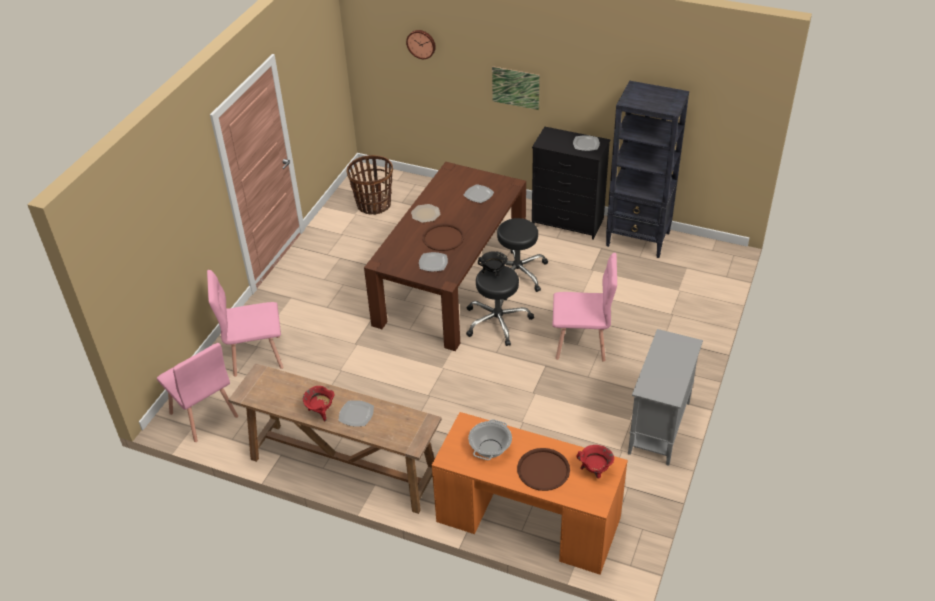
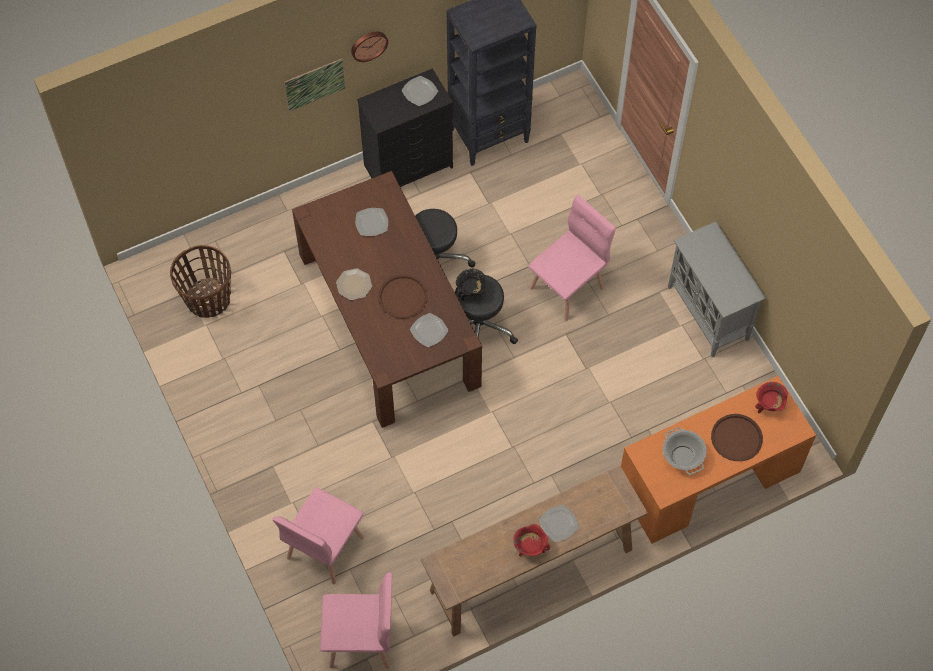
camera: 50 degrees left, 20 degrees up
wall clock [406,30,436,59] -> wall clock moved to [351,32,388,62]

